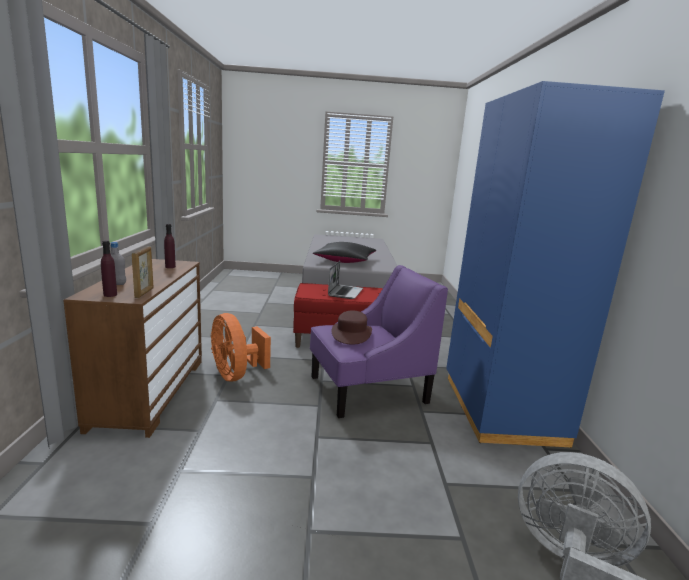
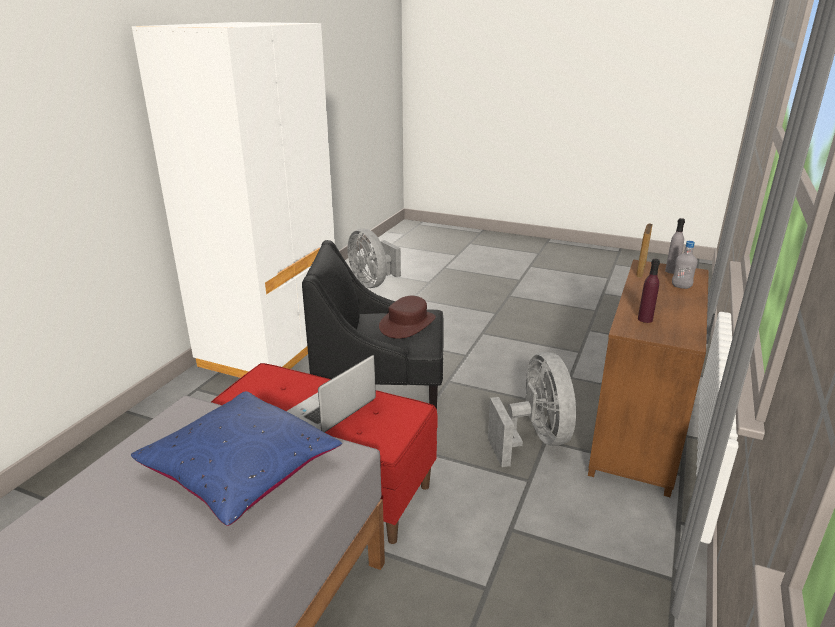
camera: 155 degrees left, 10 degrees up
purple bottle [101,240,117,297] -> grey bottle [665,218,685,274]
orange fan [211,313,271,381] -> grey fan [488,352,576,467]
purple armchair [310,265,448,418] -> black armchair [302,240,444,409]
black pillow [313,242,376,263] -> blue pillow [131,391,342,526]
blue wardrobe [446,81,665,448] -> white wardrobe [132,22,335,378]

